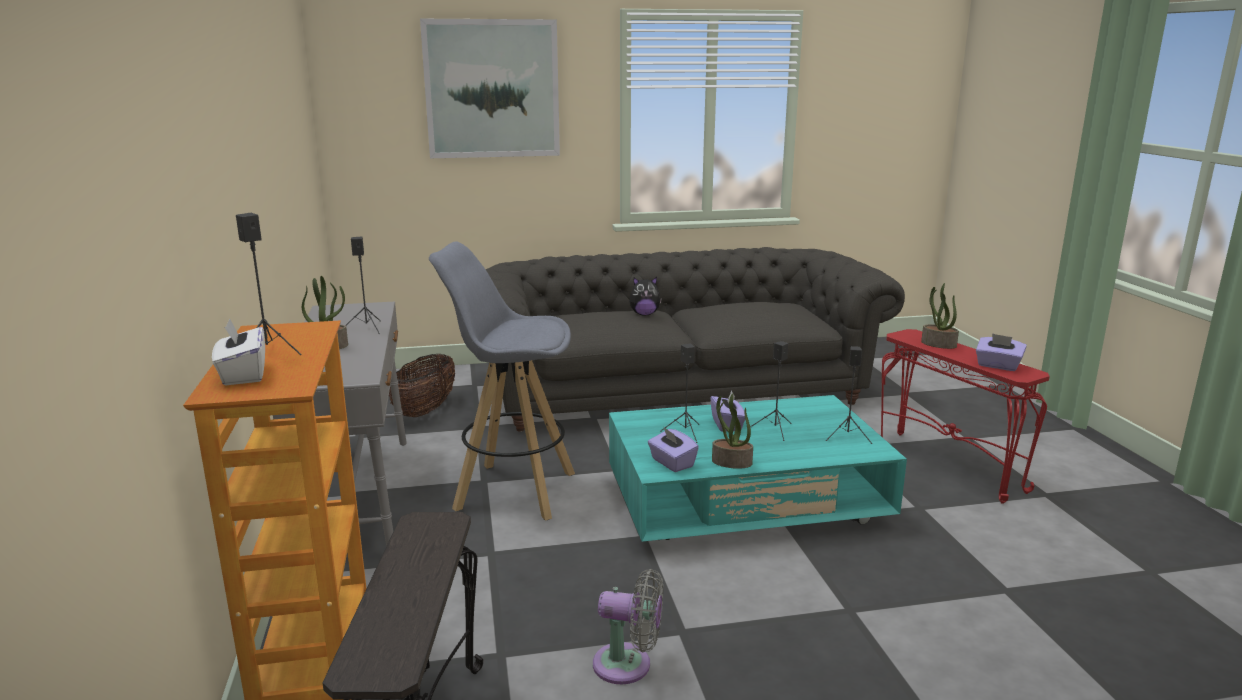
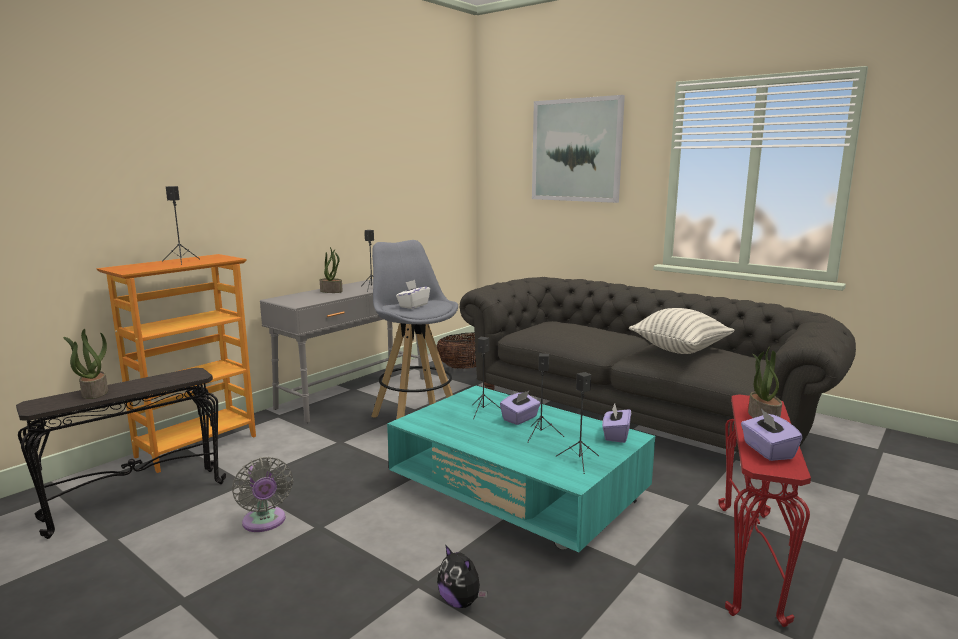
camera: 50 degrees right, 5 degrees down
white tissue box [212,318,265,385] -> white tissue box moved to [396,280,430,309]
plush toy [629,277,662,315] -> plush toy moved to [437,546,488,608]
purple tissue box [648,428,699,472] -> purple tissue box moved to [602,403,631,443]
potted plant [712,393,753,469] -> potted plant moved to [63,329,108,399]
none -> pillow [629,308,735,354]

